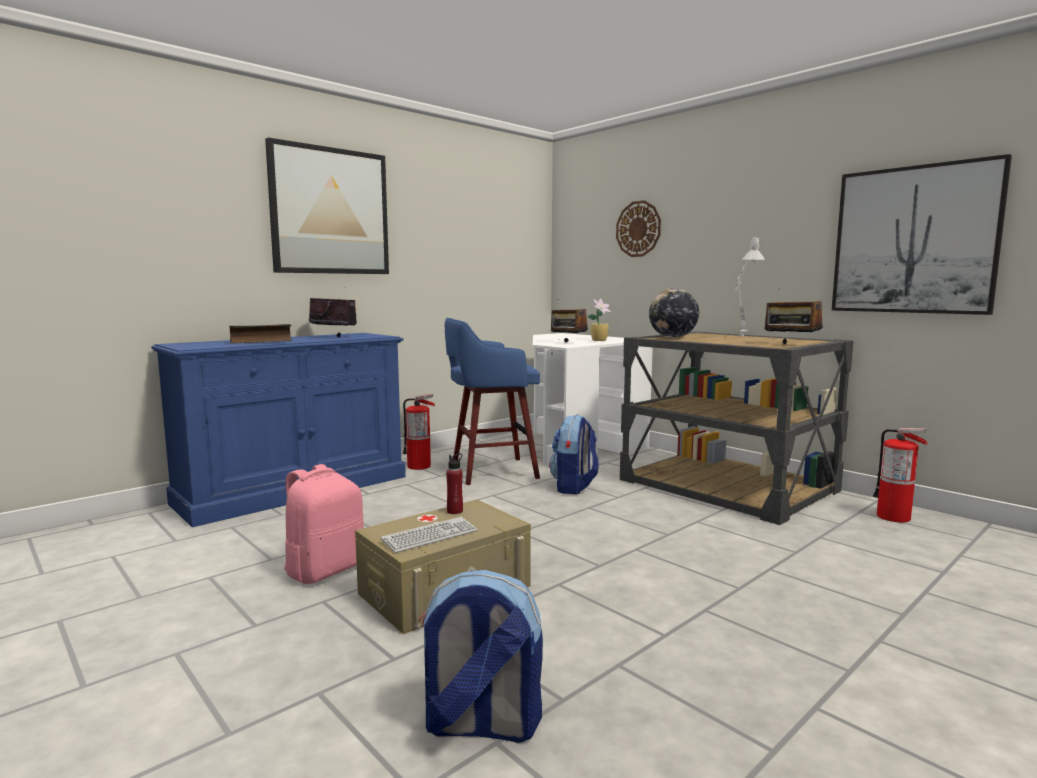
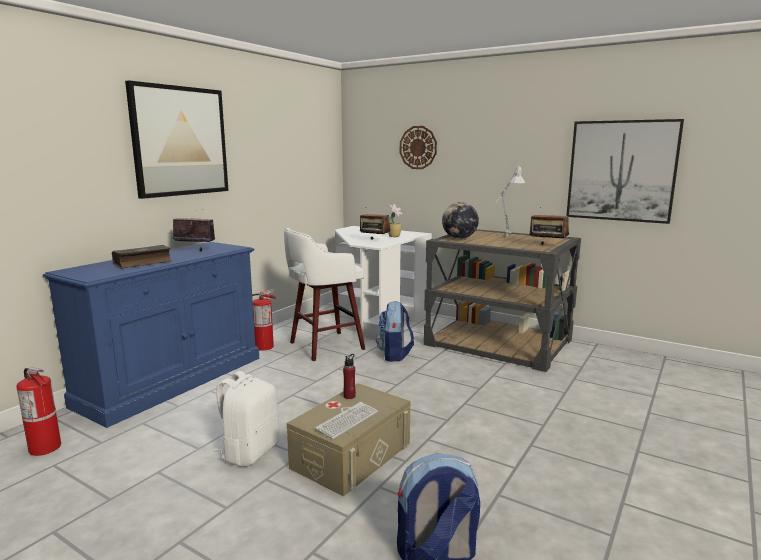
camera: 15 degrees left, 5 degrees up
pink backpack [284,464,364,584] -> white backpack [214,371,279,467]
blue stool [445,318,540,485] -> white stool [284,228,365,361]
fire extinguisher [873,428,928,523] -> fire extinguisher moved to [16,367,61,456]

